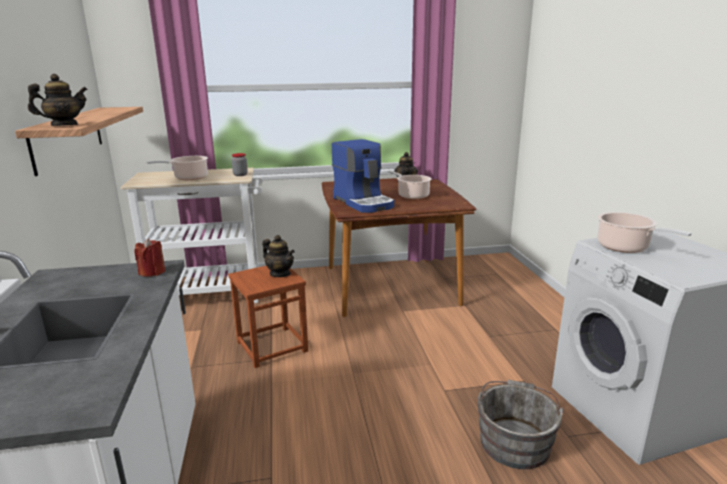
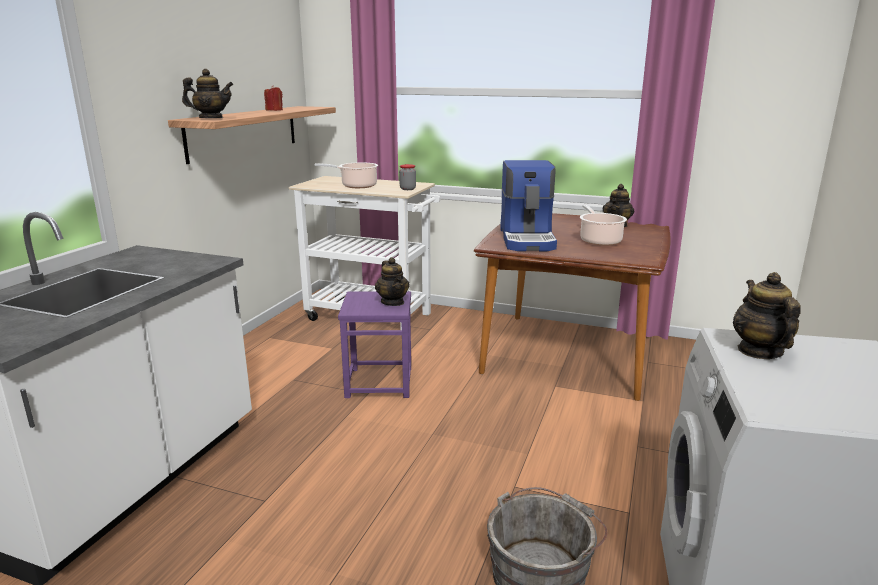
camera: 30 degrees right, 0 degrees up
red candle [134,238,165,277] -> red candle moved to [264,85,283,111]
brown stool [228,266,308,368] -> purple stool [338,291,411,398]
cooking pot [597,212,692,253] -> teapot [733,272,801,359]

